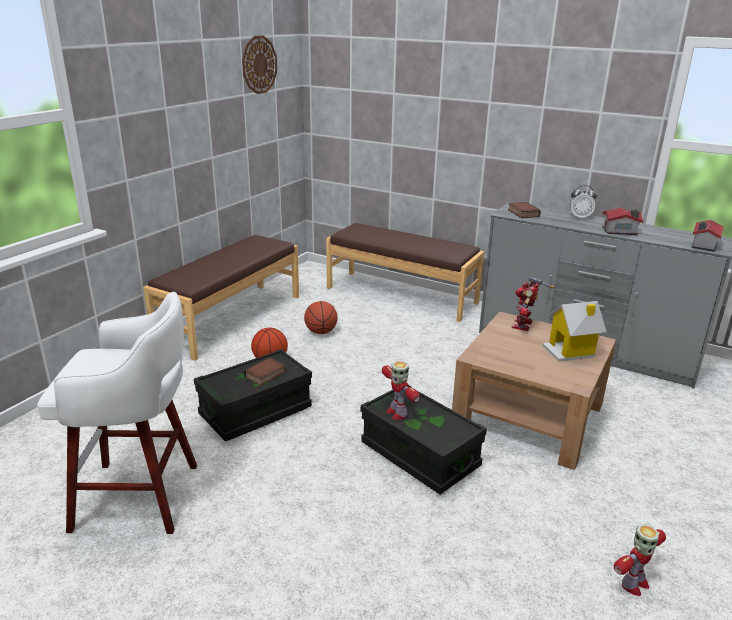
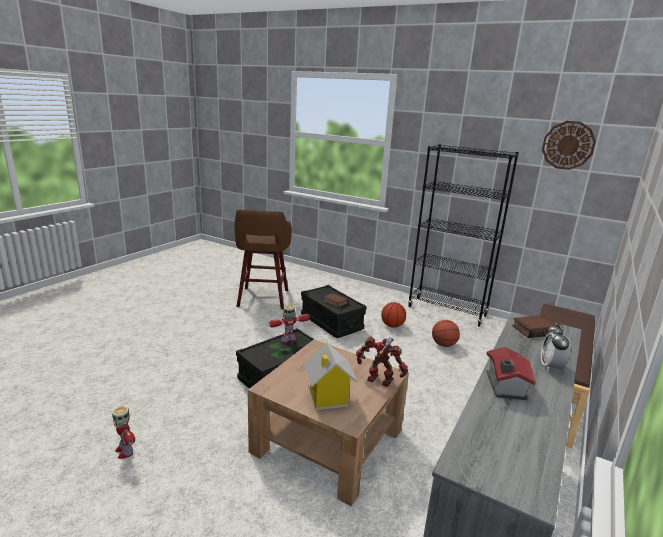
camera: 90 degrees right, 5 degrees down
white stool [37,292,197,534] -> brown stool [234,210,292,309]
brown bench [143,235,299,361] -> black bookcase [408,144,519,327]
toy house [692,220,724,252] -> none

